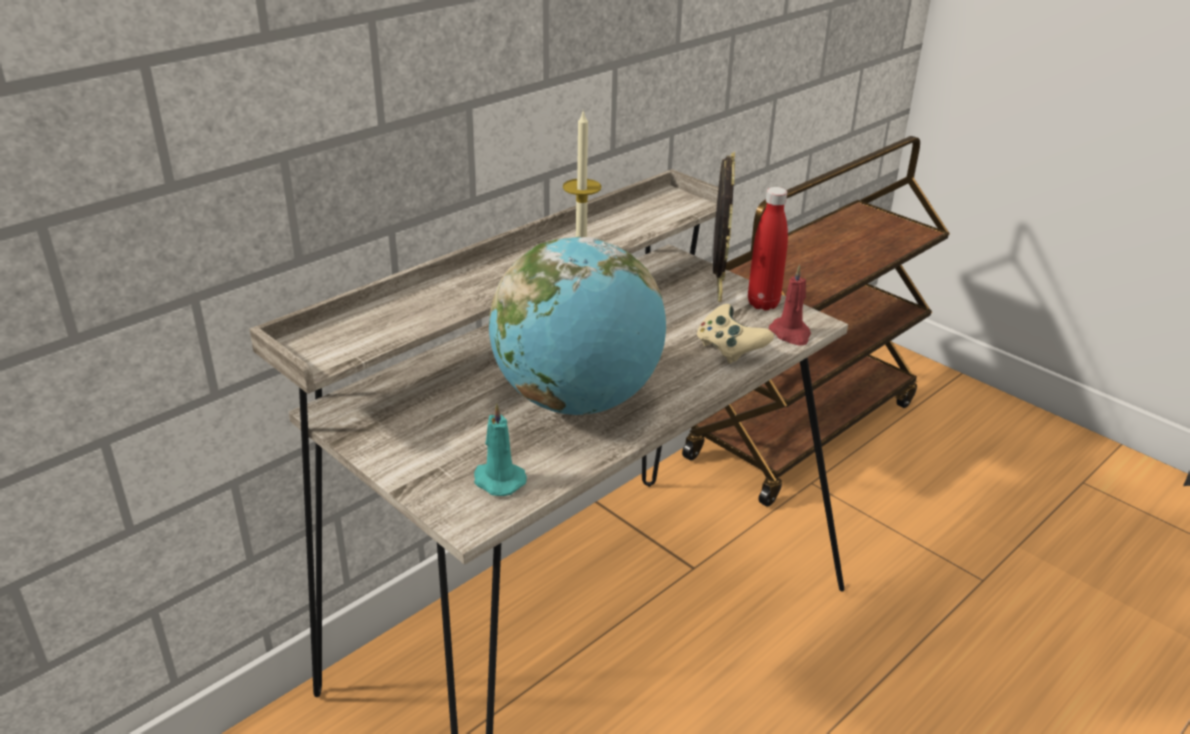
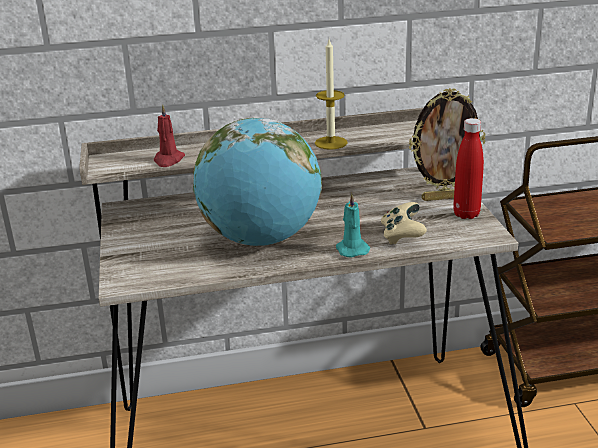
camera: 35 degrees right, 5 degrees down
turquoise candle [474,403,527,496] -> turquoise candle moved to [336,193,370,258]
picture frame [713,151,735,302] -> picture frame turned 45 degrees clockwise [408,88,485,201]
red candle [769,265,811,346] -> red candle moved to [154,104,185,167]

